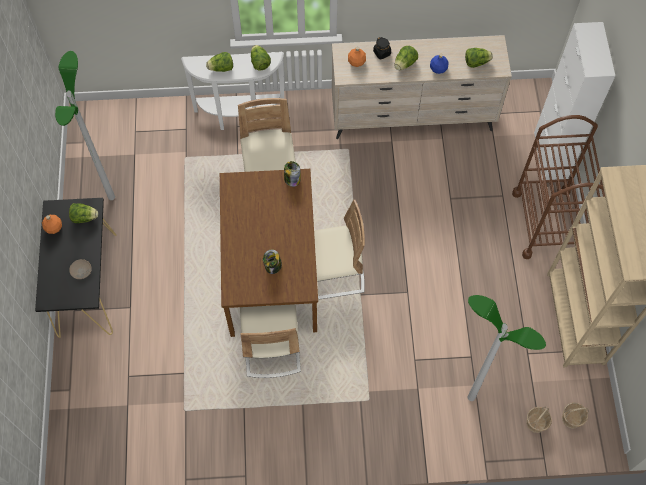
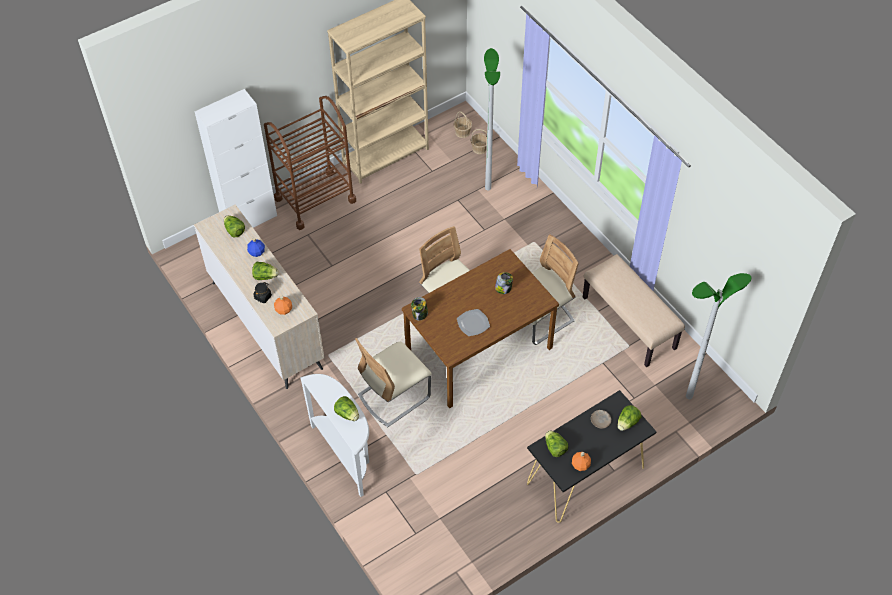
camera: 120 degrees left, 10 degrees down
floor lamp [55,51,115,200] -> floor lamp moved to [686,273,751,399]
lettuce [251,45,271,71] -> lettuce moved to [617,405,641,431]
none -> plate [457,309,490,336]
none -> beige bench [583,254,685,367]

